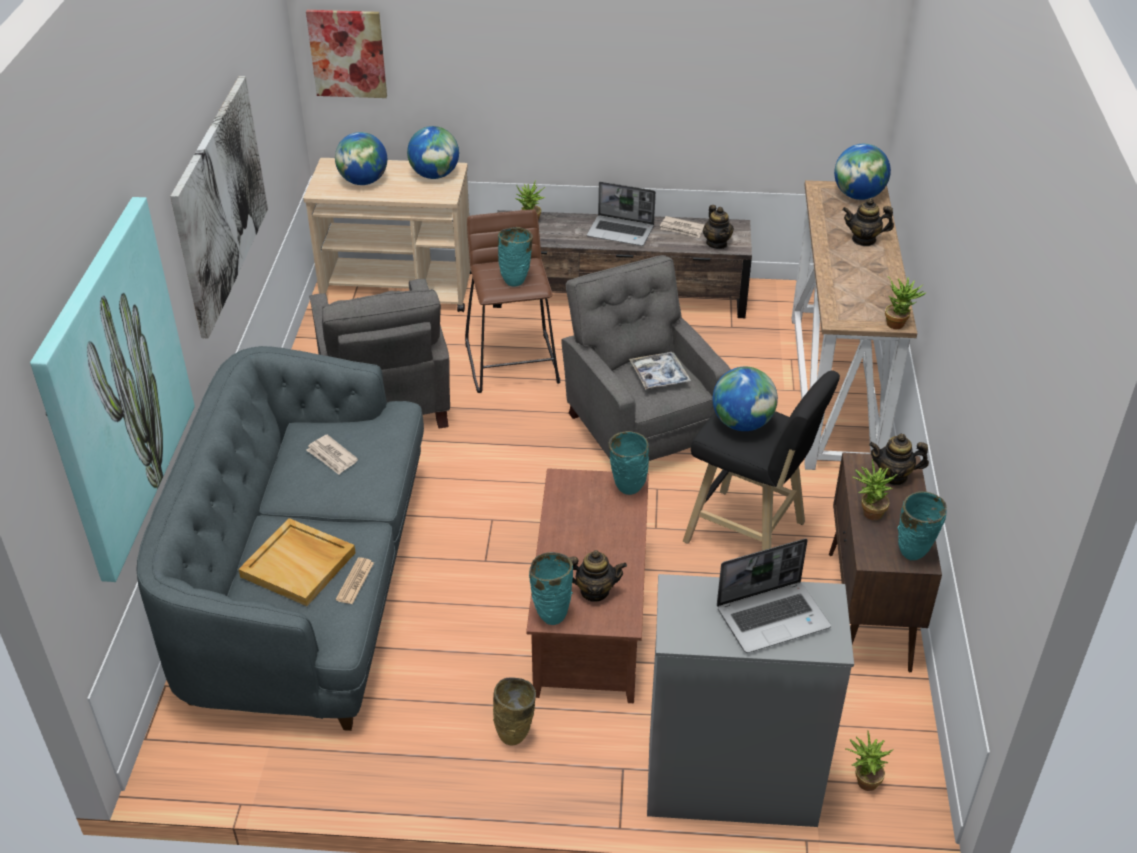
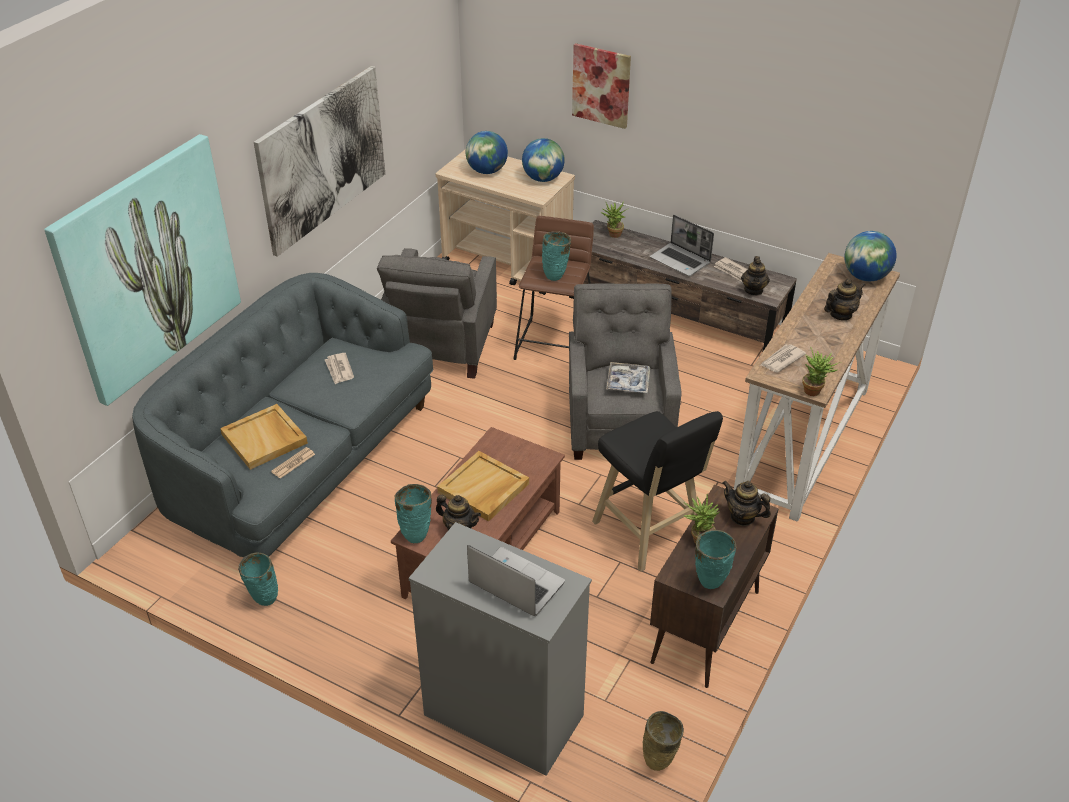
camera: 25 degrees right, 0 degrees up
picture [306,10,387,98] -> picture moved to [572,43,631,129]
beige vase [493,677,536,746] -> beige vase moved to [643,711,684,771]
turquoise vase [609,431,649,495] -> turquoise vase moved to [238,552,278,606]
globe [713,367,778,431] -> none
laptop [717,538,831,653] -> laptop turned 150 degrees counterclockwise [467,545,565,616]
teapot [842,198,894,246] -> teapot turned 120 degrees clockwise [824,279,865,320]
potted plant [845,731,894,791] -> none
none -> beige tray [437,451,529,522]
none -> newspaper [761,344,806,373]

